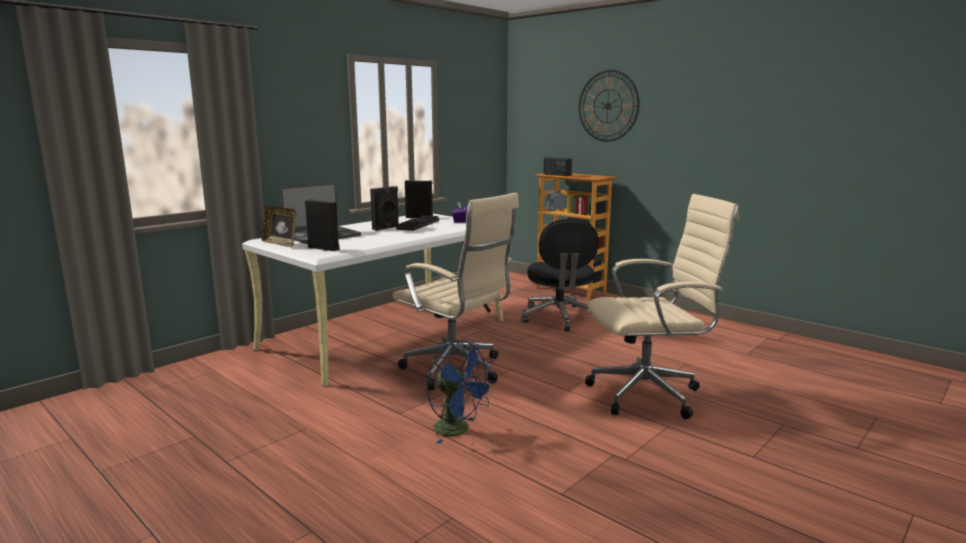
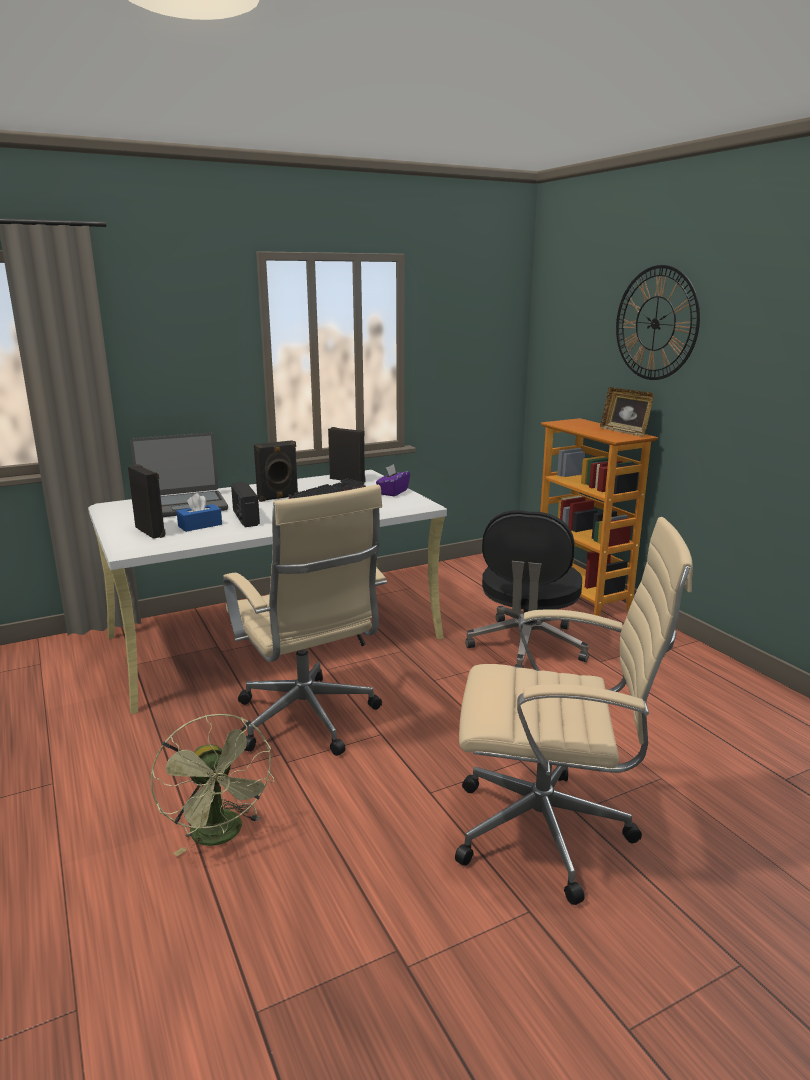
camera: 20 degrees right, 5 degrees up
picture frame [261,206,297,247] -> picture frame moved to [600,387,653,437]
blue fan [427,340,495,444] -> green fan [151,714,274,856]
radio [543,157,572,176] -> radio moved to [231,482,260,527]
none -> blue tissue box [176,493,222,532]

